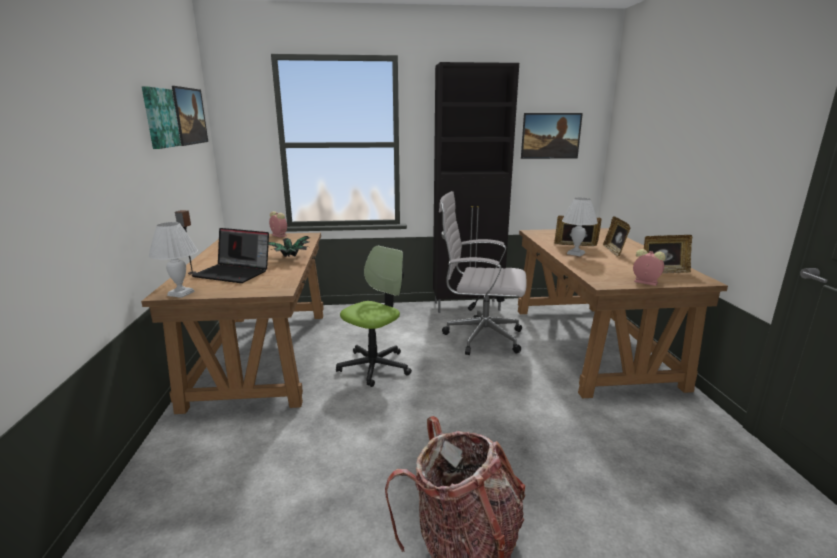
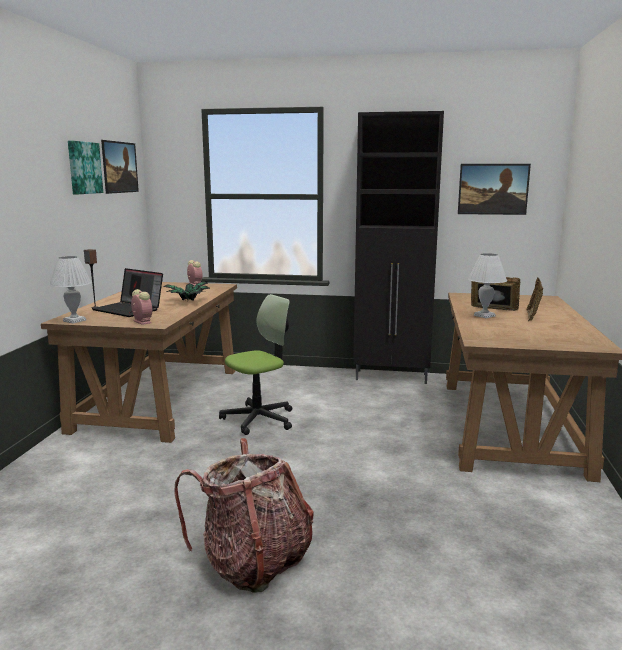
camera: 15 degrees right, 5 degrees down
white office chair [439,191,527,355] -> none
alarm clock [633,249,666,286] -> alarm clock moved to [131,289,152,325]
picture frame [644,235,692,273] -> none

